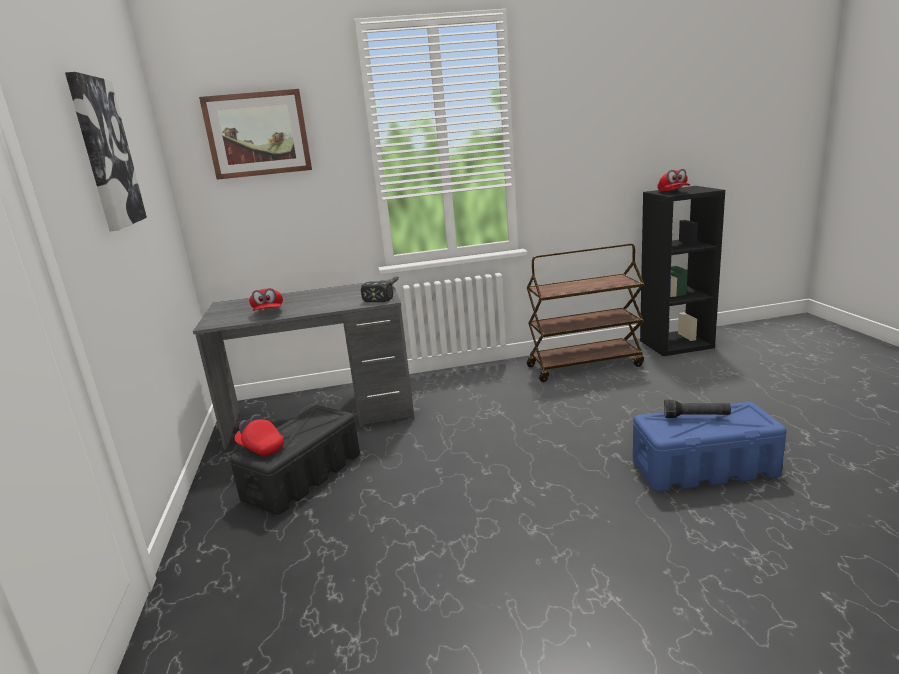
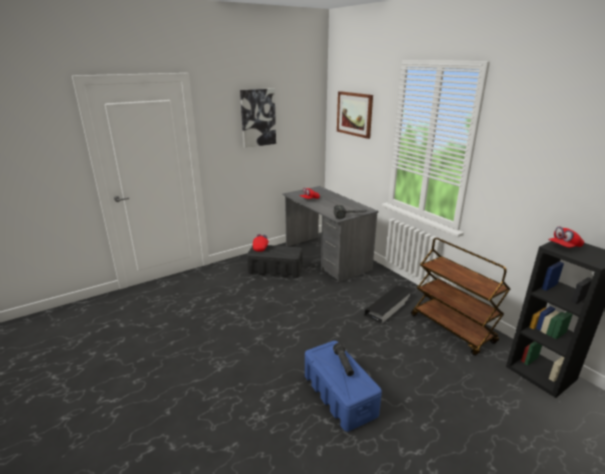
camera: 65 degrees right, 5 degrees up
none -> black storage box [365,285,413,324]

